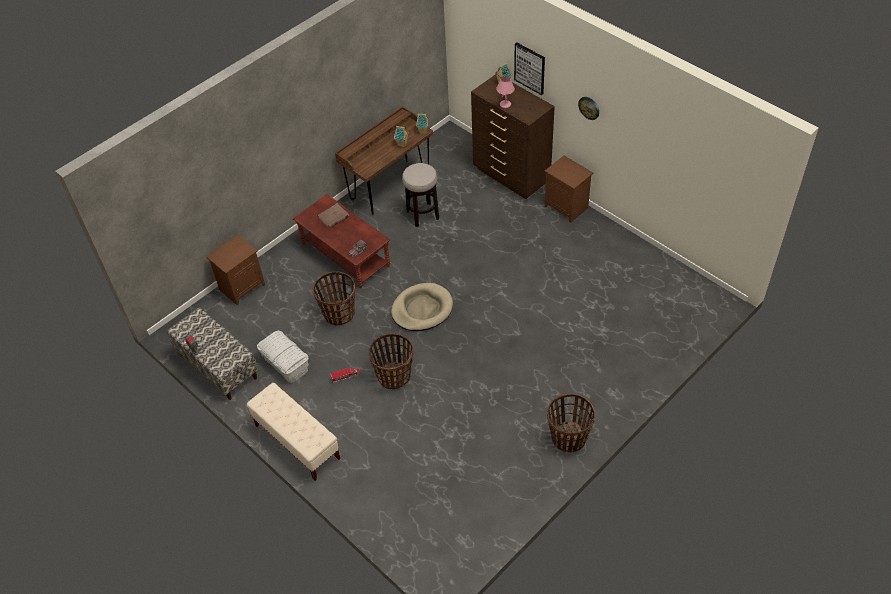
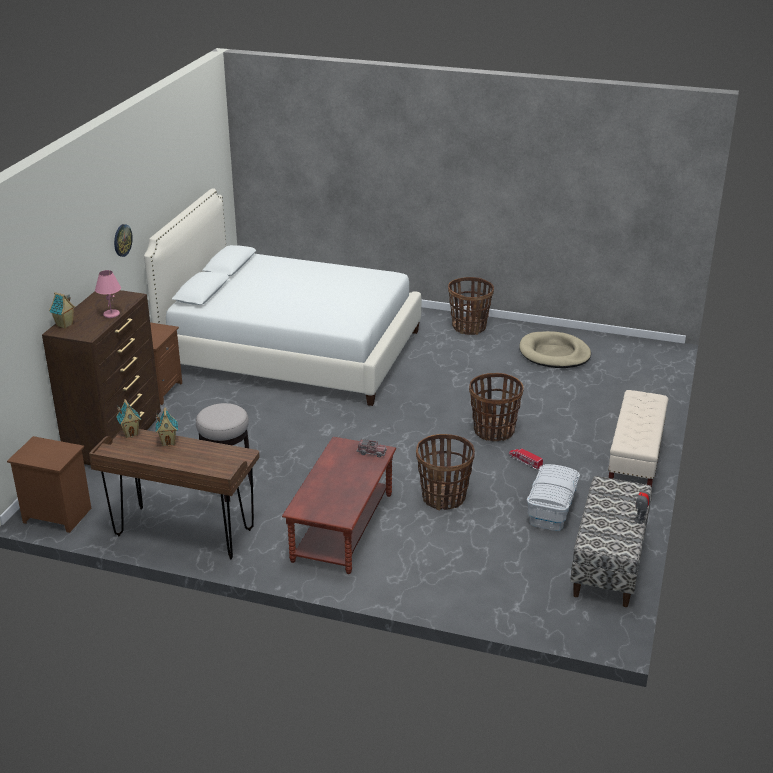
camera: 120 degrees left, 20 degrees down
brown nightstand [206,235,265,305] -> brown nightstand moved to [7,436,91,533]
brown book [318,204,349,228] -> none
beige dog bed [391,283,453,331] -> beige dog bed moved to [520,331,591,368]
picture [514,42,545,95] -> none
none -> white bed [144,188,421,406]

